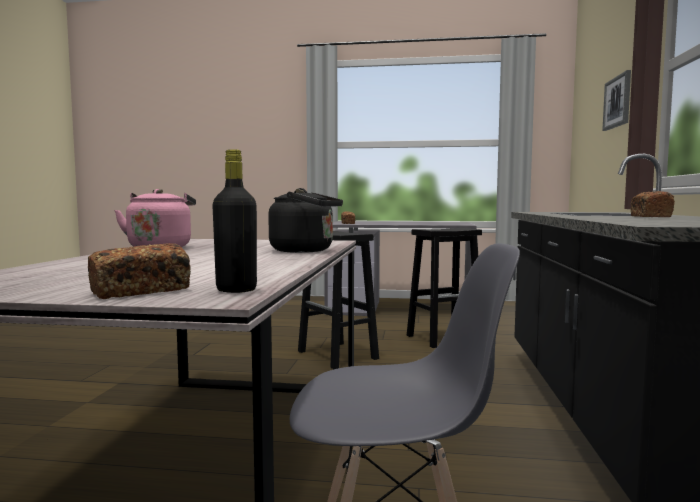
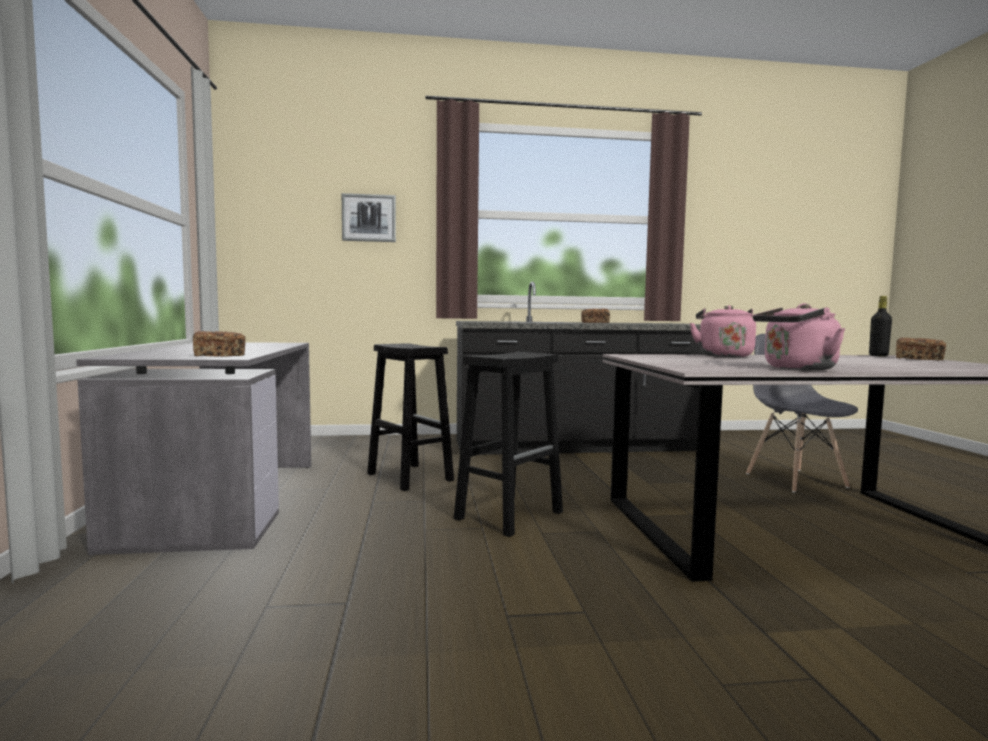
camera: 105 degrees left, 0 degrees up
black kettle [268,188,343,253] -> pink kettle [690,305,756,357]

